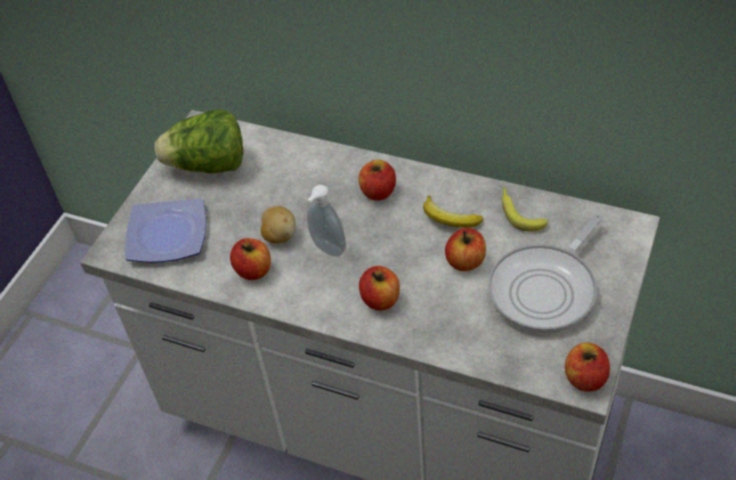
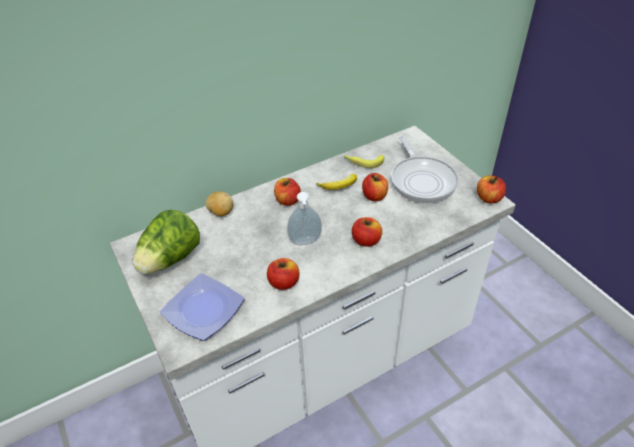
camera: 55 degrees left, 5 degrees down
potato [261,206,296,244] -> potato moved to [205,192,234,216]

